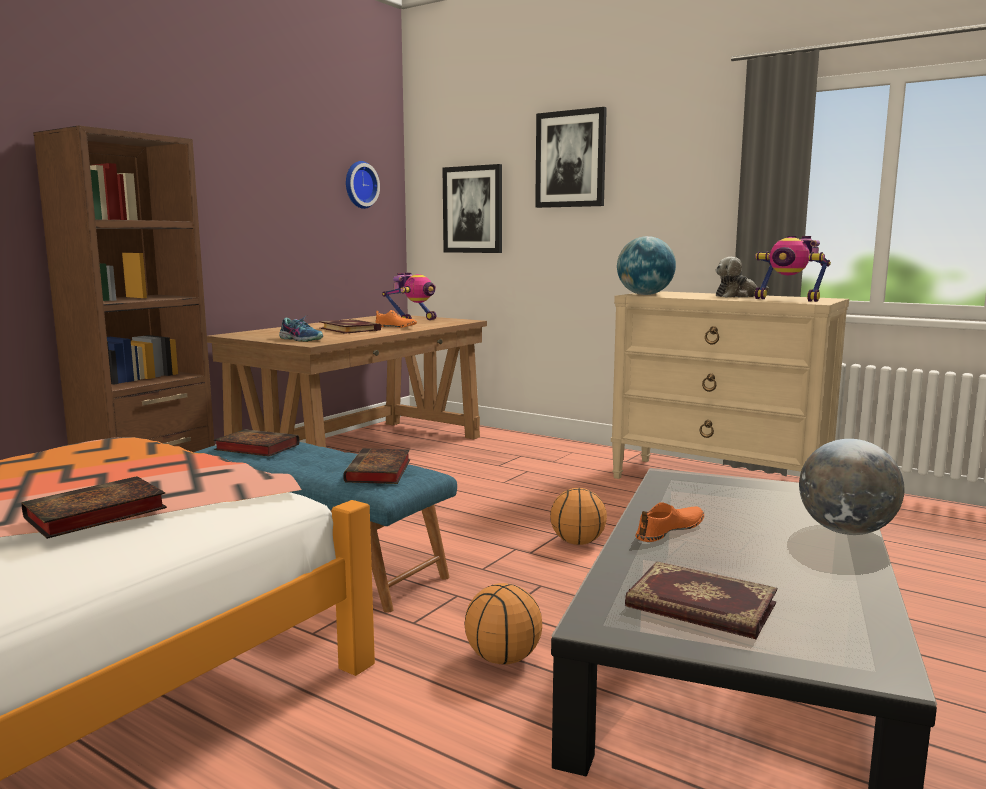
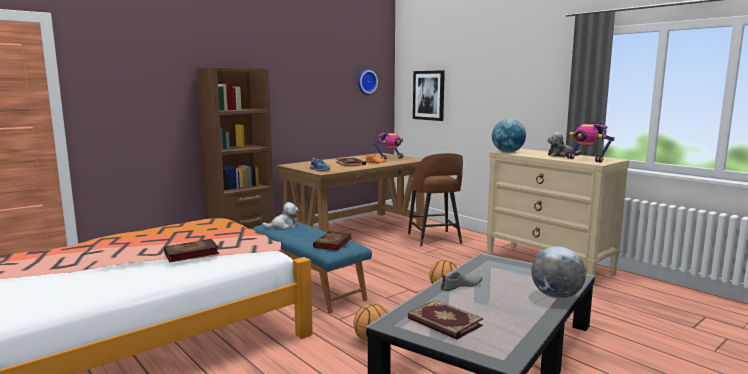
camera: 15 degrees right, 0 degrees up
book [213,429,300,456] -> plush toy [262,202,299,229]
picture [535,107,607,208] -> none
orange shoe [635,502,704,542] -> grey shoe [440,272,483,291]
none -> brown stool [408,153,463,247]

